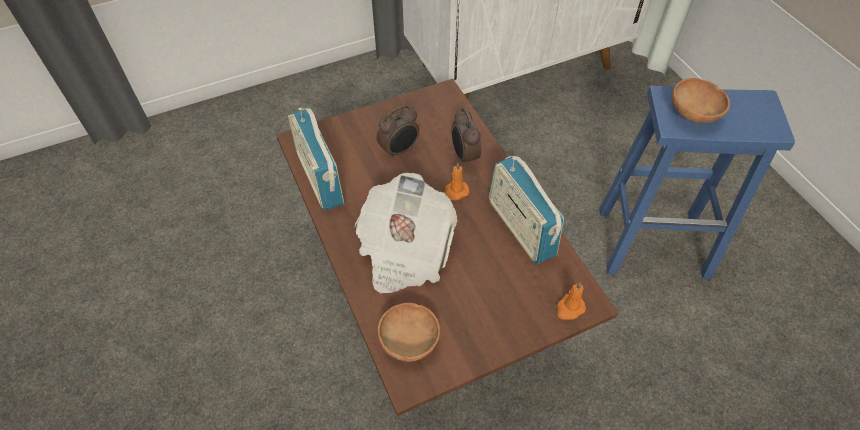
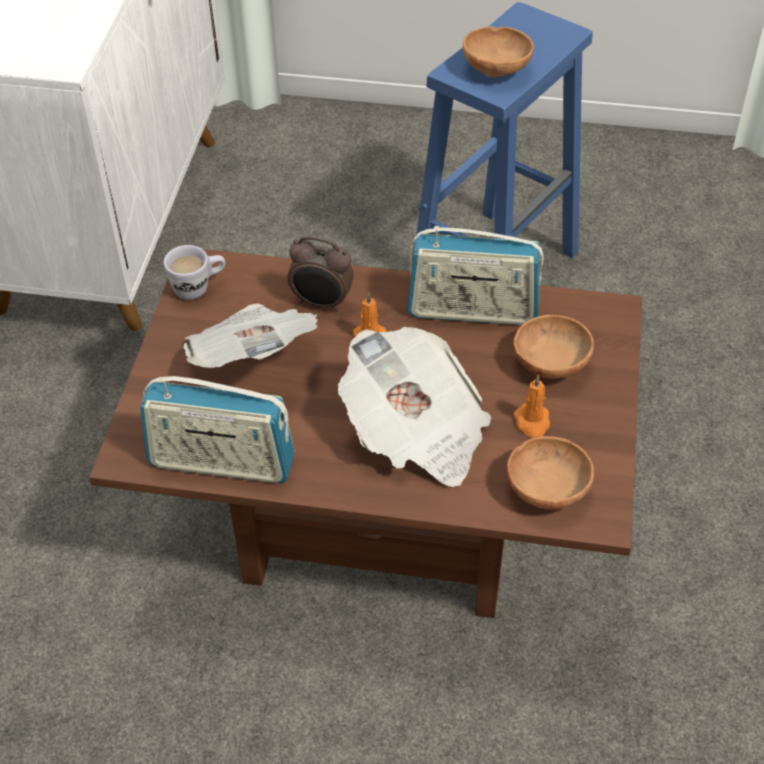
camera: 55 degrees left, 5 degrees down
alarm clock [376,105,419,159] -> newspaper [183,303,318,368]
orange candle [557,282,586,320] -> orange candle moved to [514,375,550,439]
none -> white mug [164,245,225,300]
none -> brown bowl [513,315,594,379]

